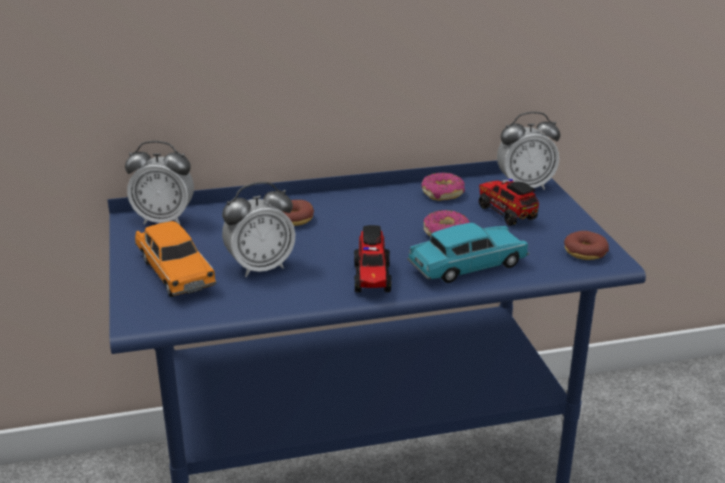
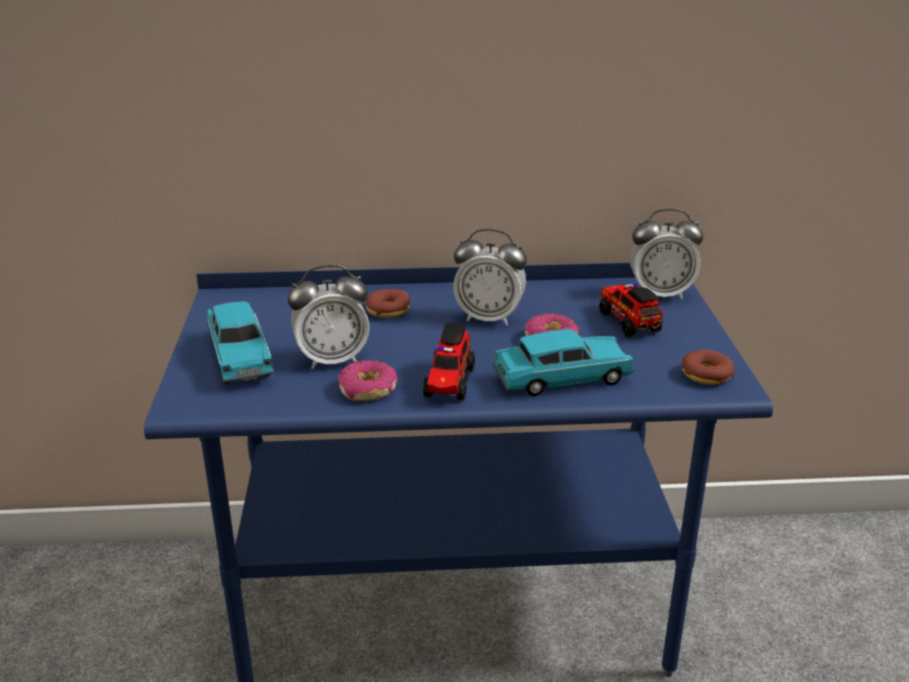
camera: 10 degrees right, 0 degrees up
alarm clock [125,141,194,225] -> alarm clock moved to [453,229,527,326]
orange toy car [135,221,217,297] -> turquoise toy car [206,301,274,383]
donut [421,172,465,201] -> donut moved to [338,360,398,401]

